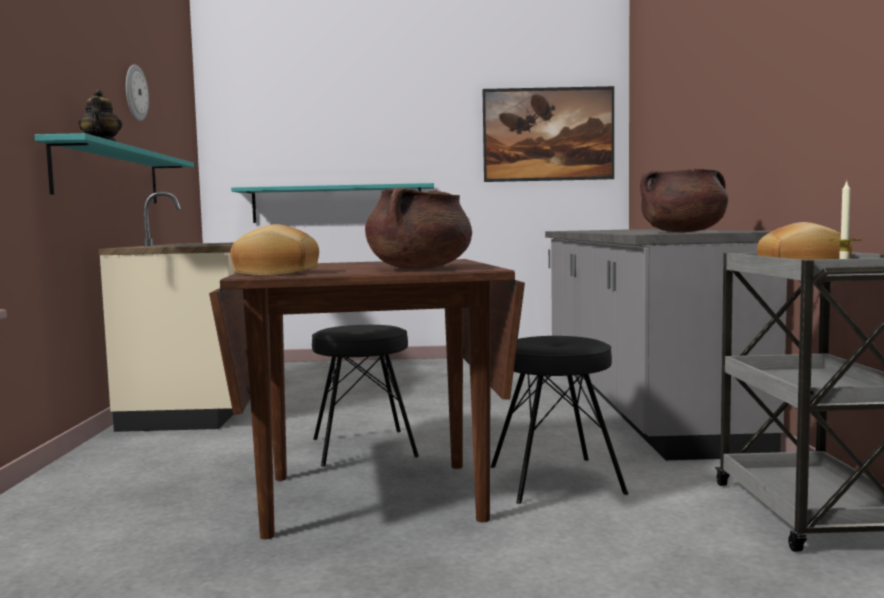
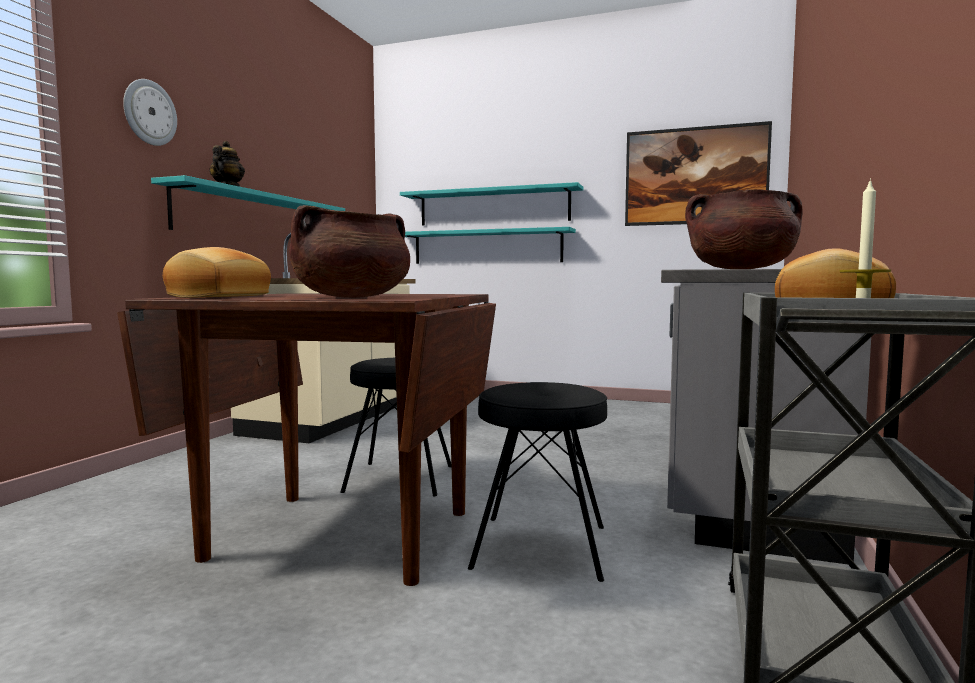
camera: 20 degrees right, 0 degrees up
wall clock [126,64,149,121] -> wall clock moved to [123,79,177,146]
none -> turquoise shelf [400,182,584,226]

